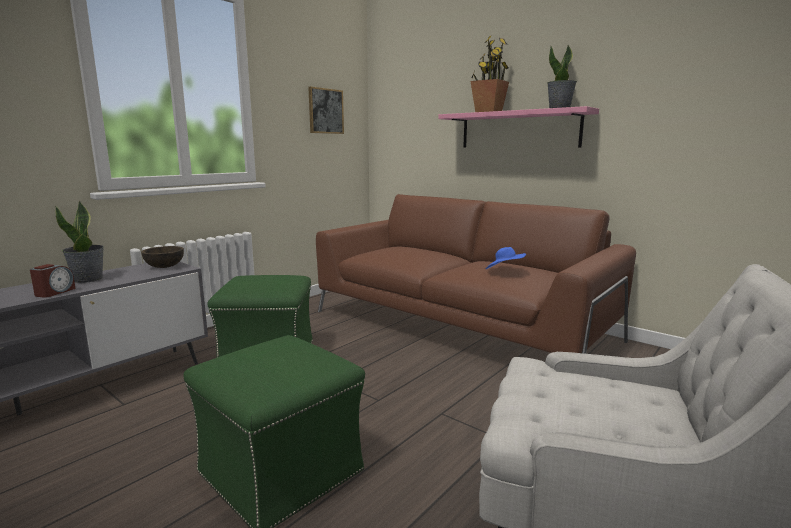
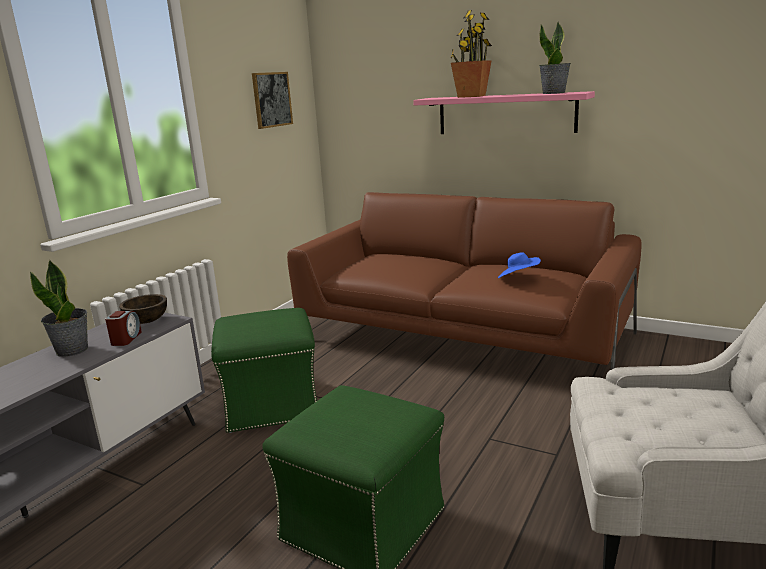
camera: 10 degrees left, 5 degrees up
alarm clock [30,264,76,298] -> alarm clock moved to [105,311,142,346]

